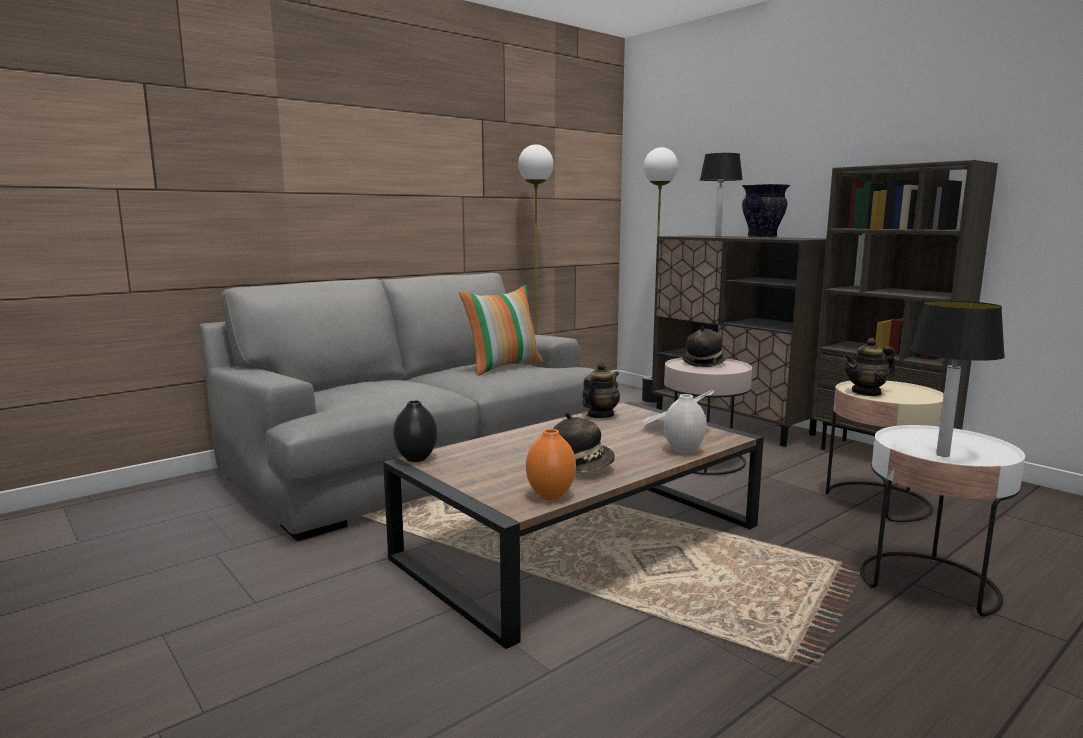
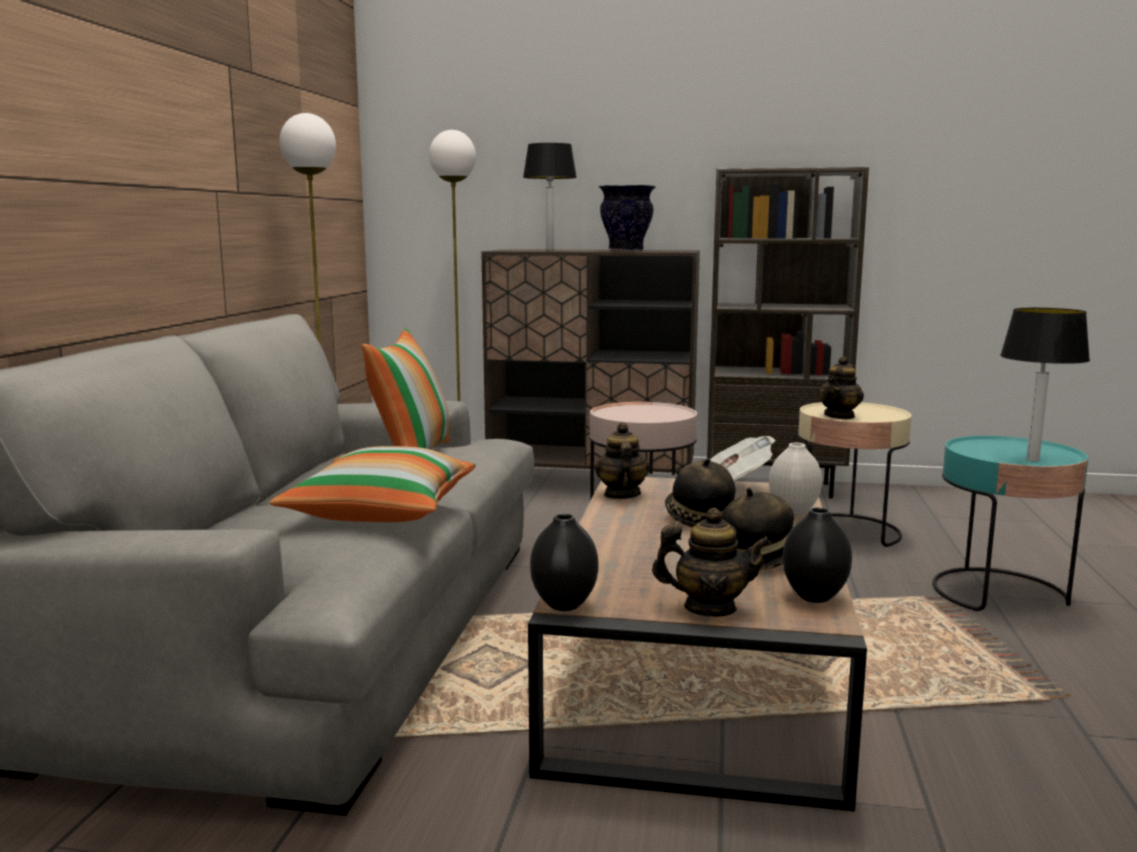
camera: 40 degrees left, 0 degrees up
orange vase [526,429,576,500] -> black vase [783,508,852,603]
hat [682,326,726,367] -> hat moved to [665,458,736,528]
white side table [860,425,1025,617] -> turquoise side table [932,436,1088,611]
none -> pillow [269,446,476,522]
none -> teapot [652,508,771,617]

